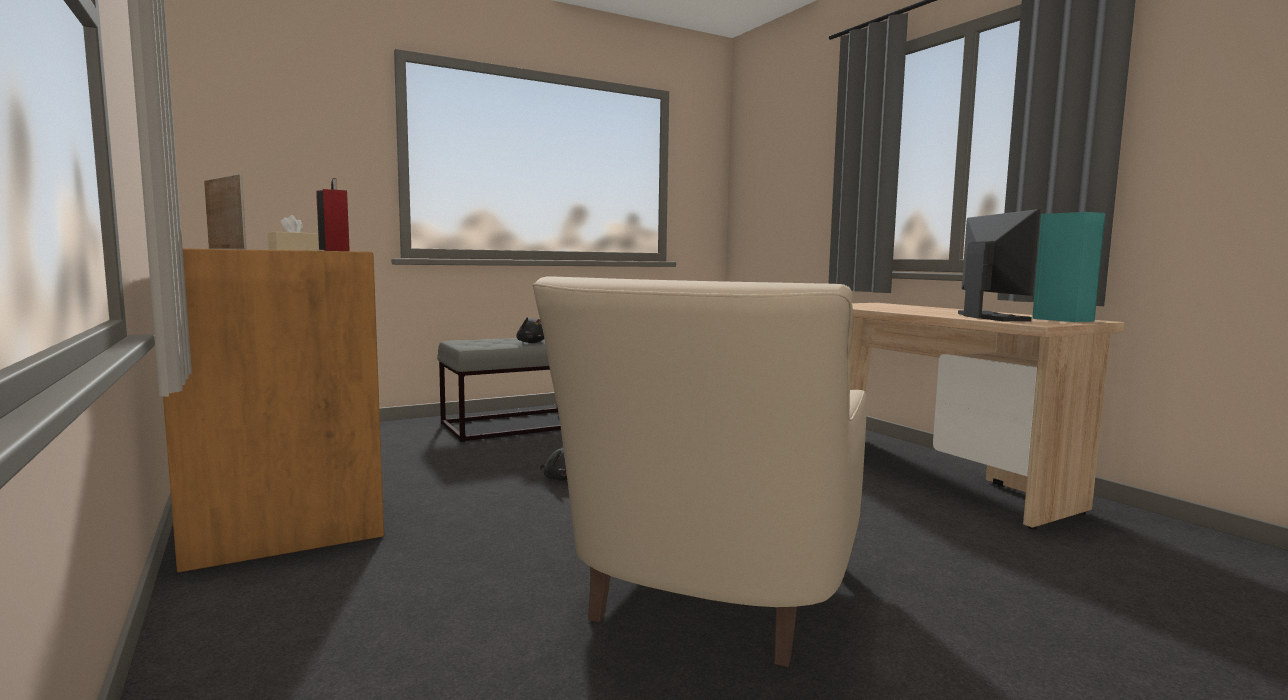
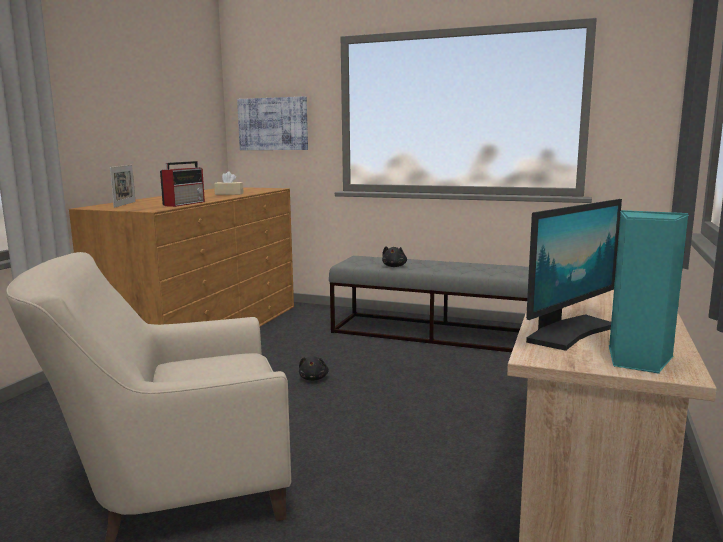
camera: 50 degrees right, 5 degrees up
none -> picture [237,97,308,150]

